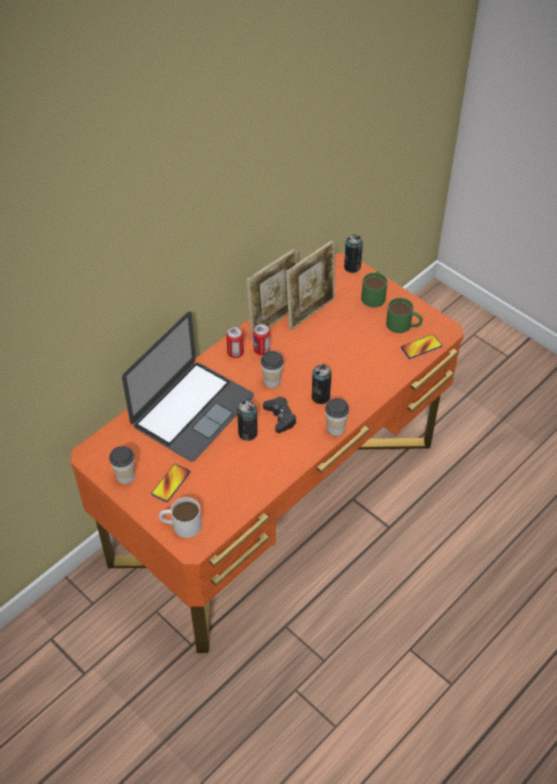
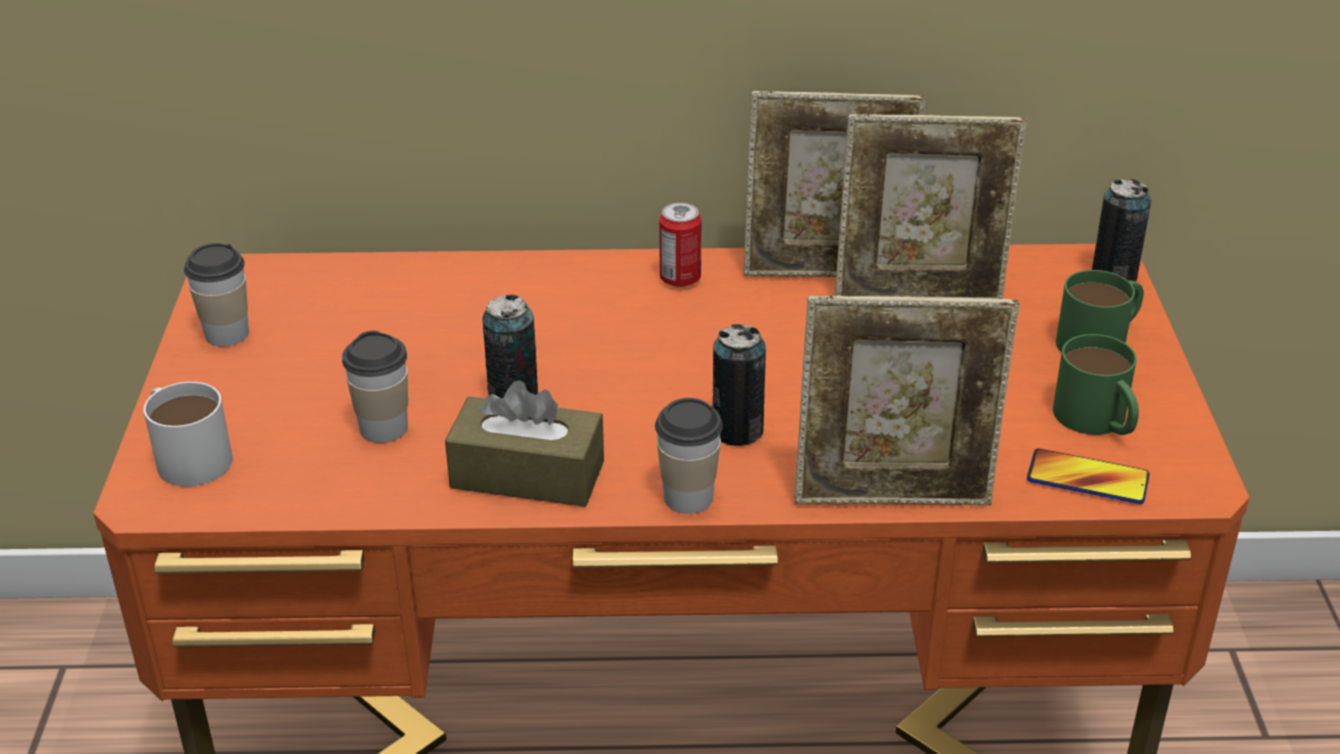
camera: 45 degrees right, 15 degrees down
laptop [122,312,254,462] -> none
phone [151,464,190,502] -> none
can [253,324,270,355] -> none
cup [261,351,284,388] -> cup moved to [342,331,408,443]
black game controller [263,397,297,433] -> none
none -> brown tissue box [445,380,604,507]
none -> picture frame [795,295,1020,506]

